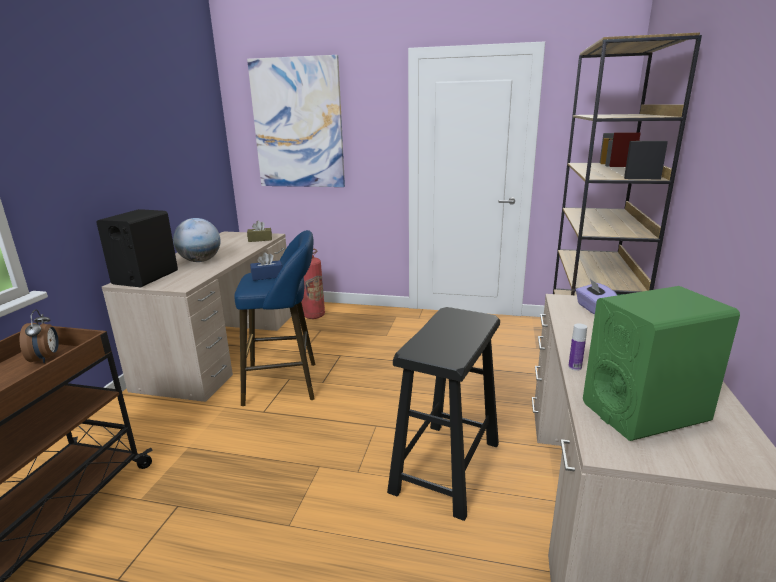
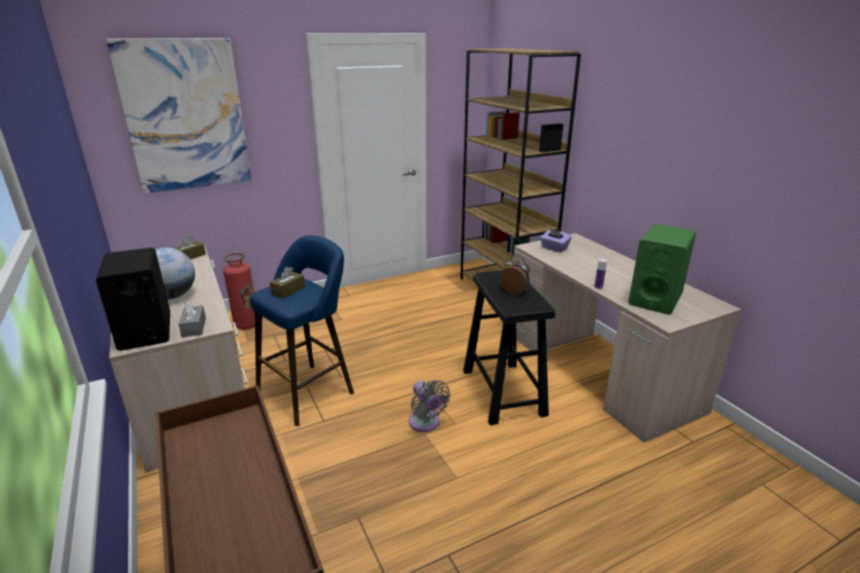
camera: 40 degrees left, 5 degrees up
alarm clock [20,309,59,363] -> alarm clock moved to [499,255,530,294]
blue tissue box [250,252,283,281] -> brown tissue box [270,267,305,298]
none -> grey tissue box [179,301,206,337]
none -> grey fan [409,380,450,432]

